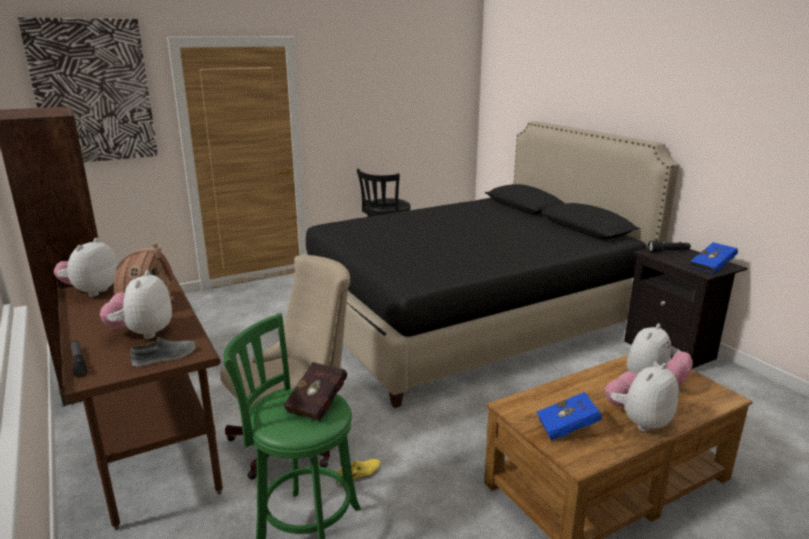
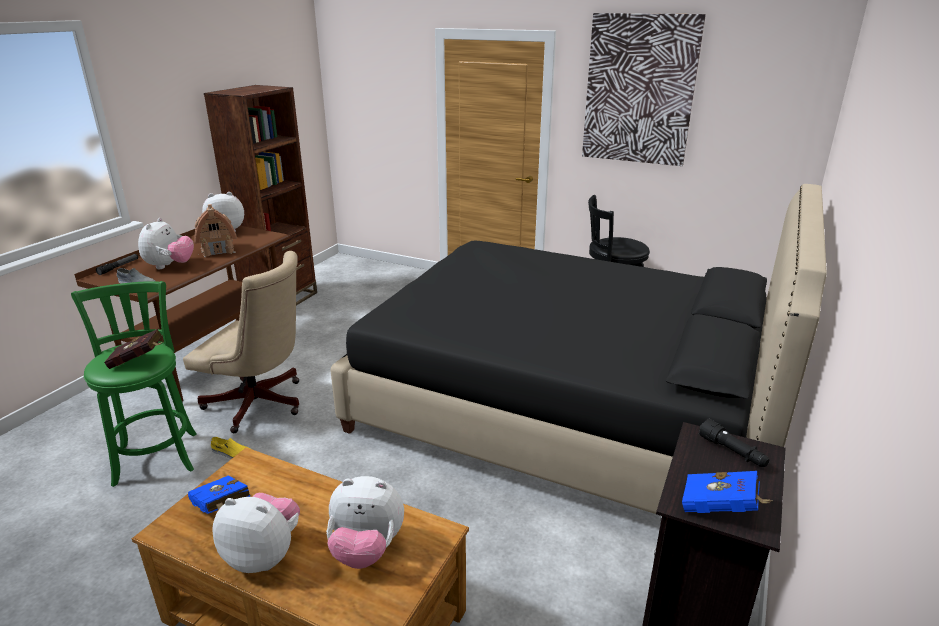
camera: 55 degrees right, 5 degrees up
picture [18,18,158,162] -> picture moved to [582,13,706,166]
plush toy [100,270,172,339] -> plush toy turned 135 degrees clockwise [138,218,194,269]

